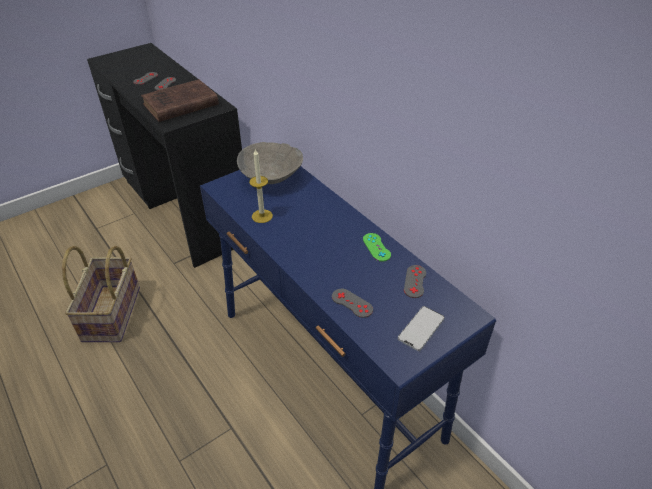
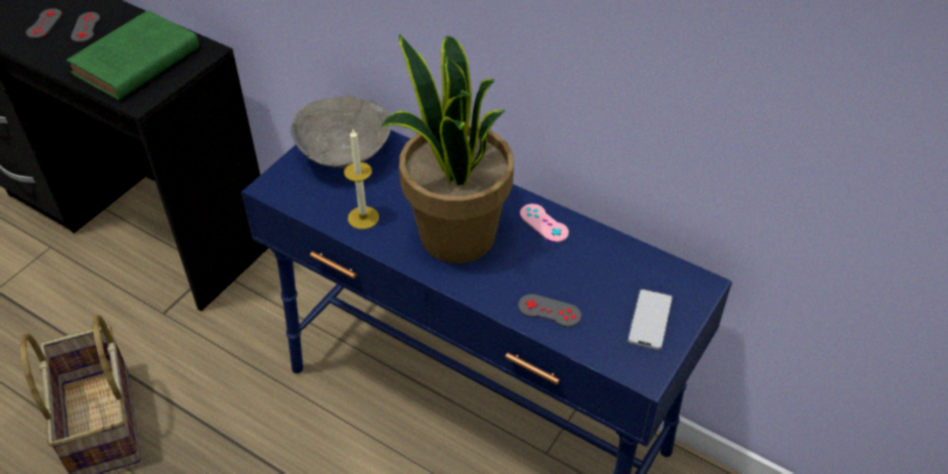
camera: 20 degrees left, 5 degrees up
brown book [141,79,219,122] -> green book [66,10,199,100]
green game controller [363,233,391,262] -> pink game controller [520,204,569,242]
grey game controller [404,265,426,298] -> none
none -> potted plant [381,34,514,263]

